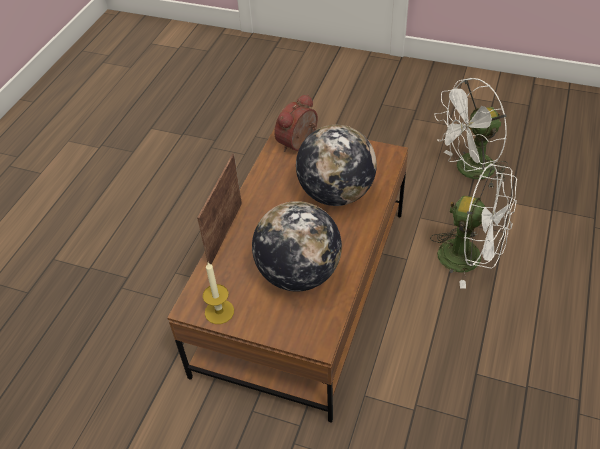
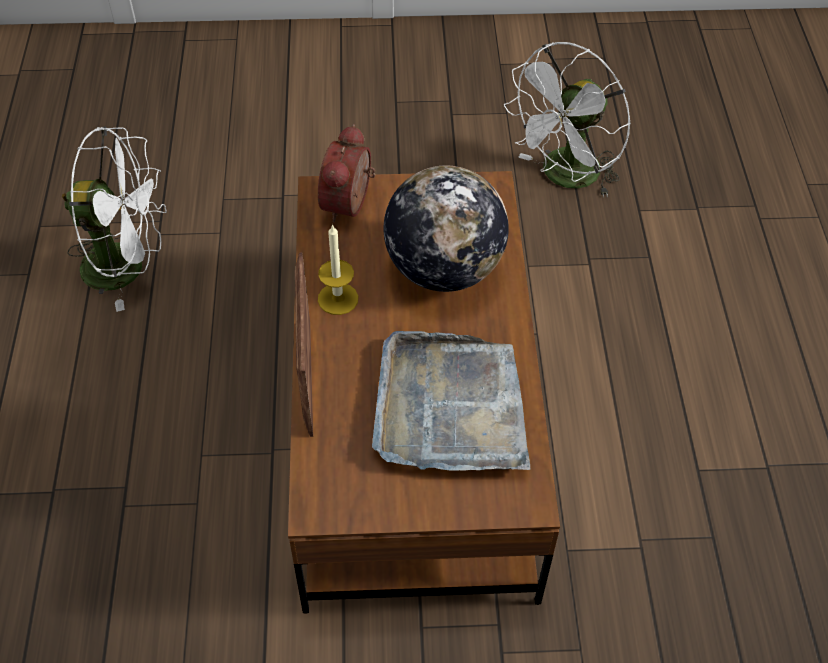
camera: 25 degrees left, 5 degrees up
candle [203,262,234,324] -> candle moved to [318,224,358,315]
globe [252,201,342,292] -> grey tray [372,331,531,471]
white fan [430,163,517,289] -> white fan moved to [62,127,167,312]

